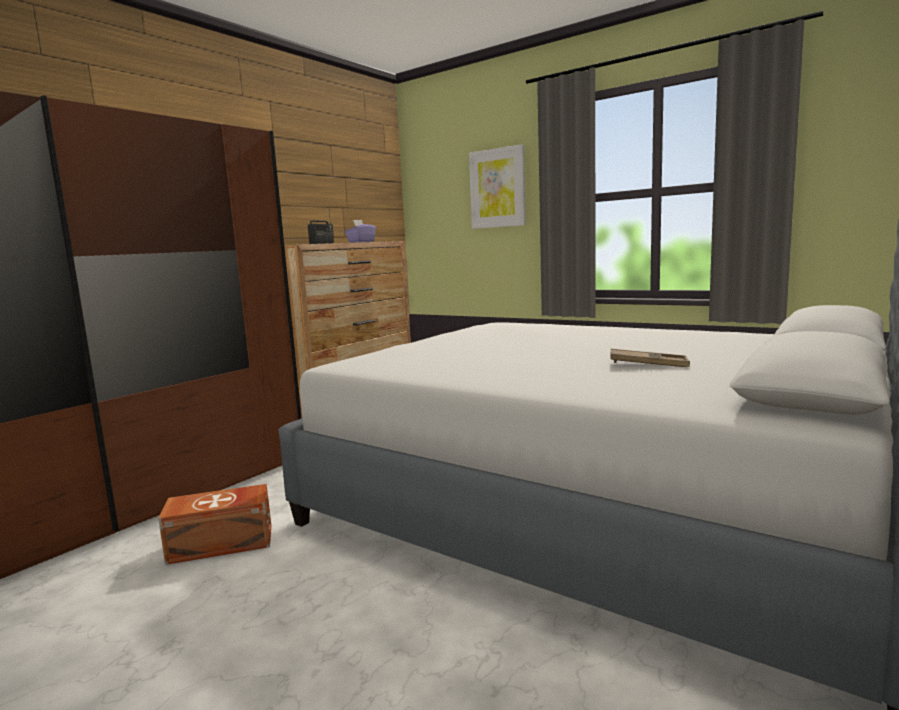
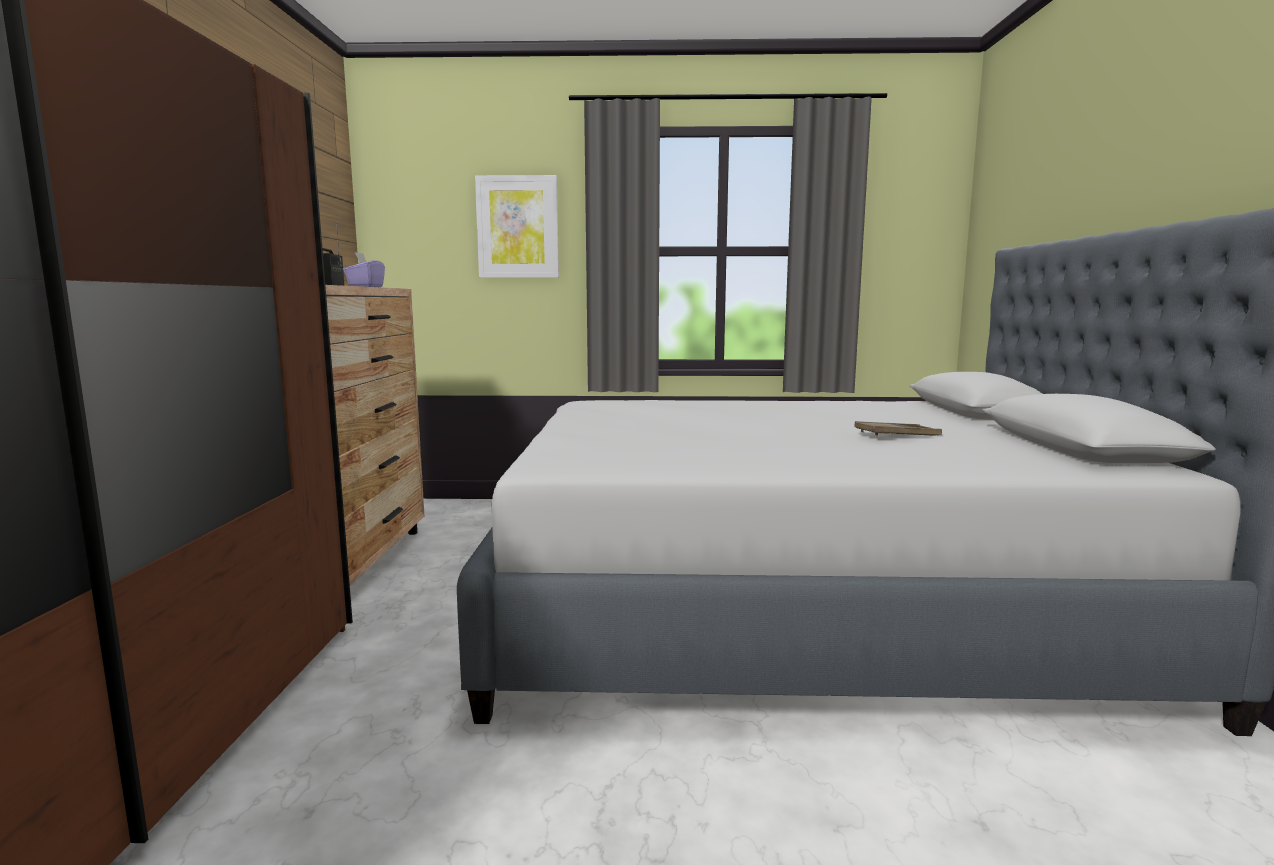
camera: 35 degrees left, 0 degrees up
brown storage box [158,484,271,565] -> none

